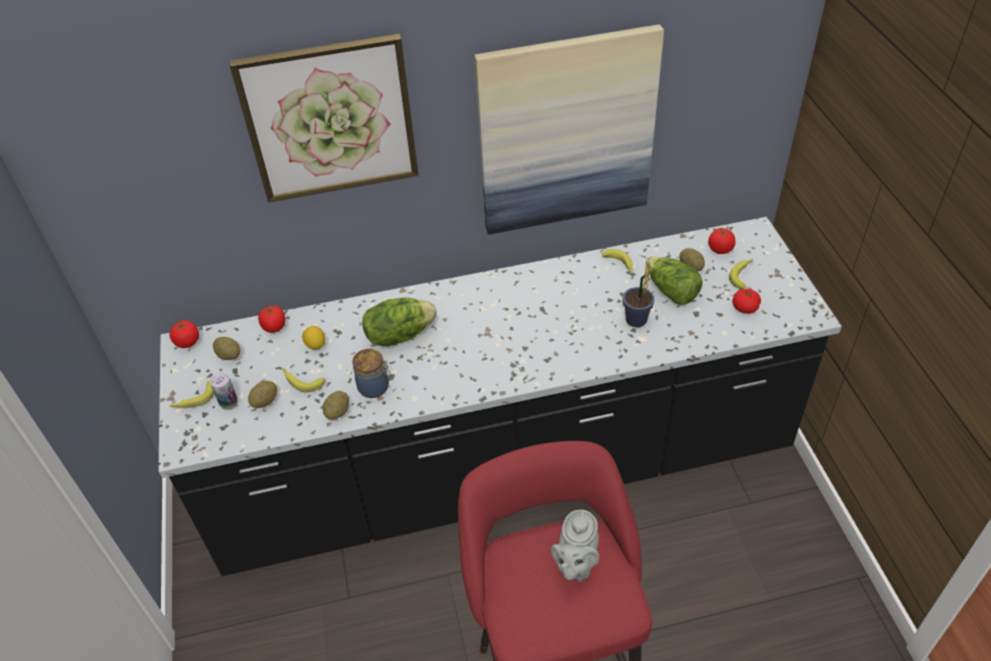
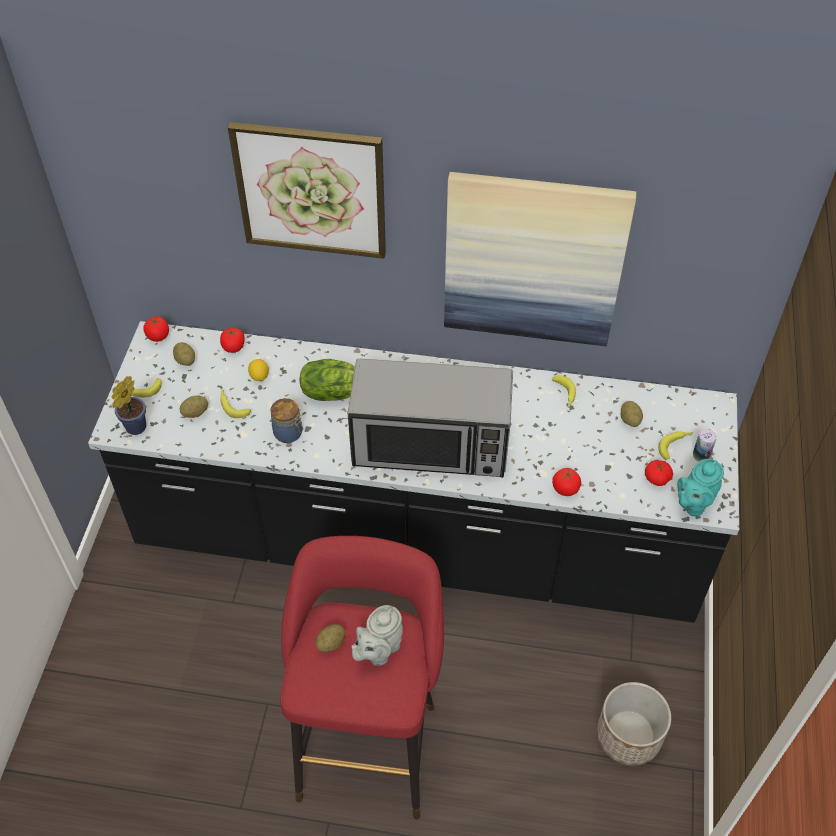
camera: 20 degrees right, 5 degrees up
can [211,373,238,410] -> can moved to [693,429,716,462]
potato [323,391,349,420] -> potato moved to [316,624,345,652]
potted plant [623,258,655,327] -> potted plant moved to [112,376,146,435]
lettuce [646,257,703,305] -> none
tomato [708,228,735,254] -> tomato moved to [552,468,581,496]
none -> microwave [348,359,513,478]
none -> planter [597,682,671,766]
none -> turquoise teapot [677,459,724,516]

